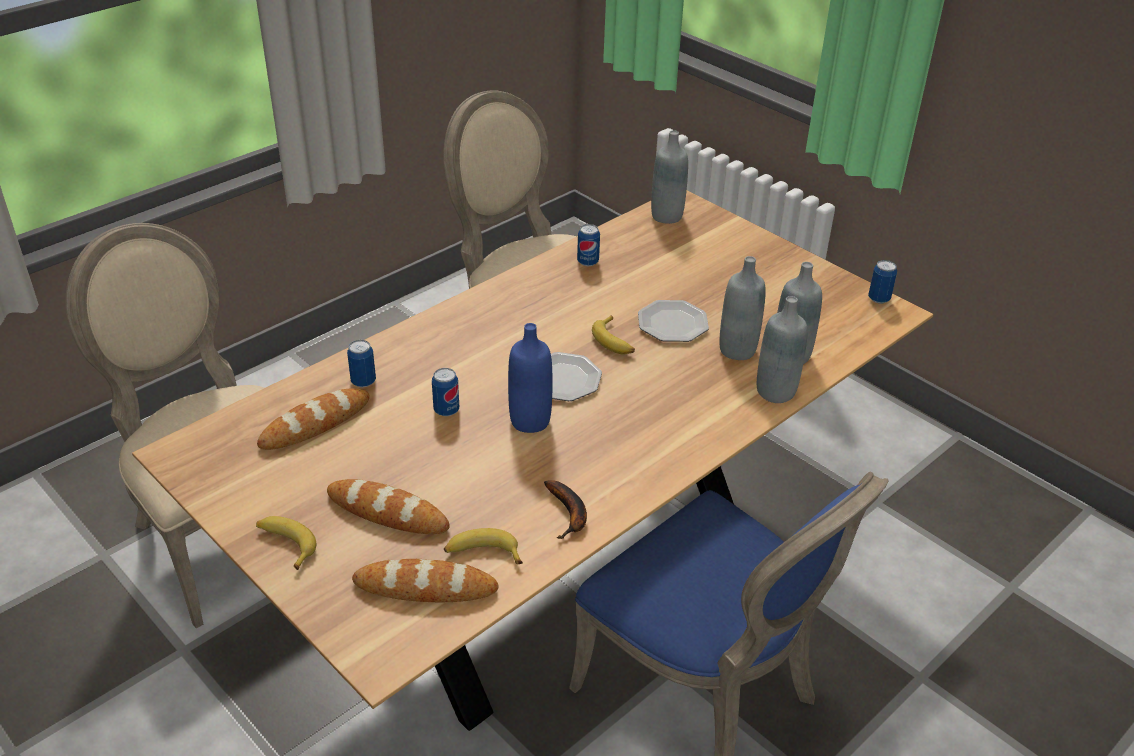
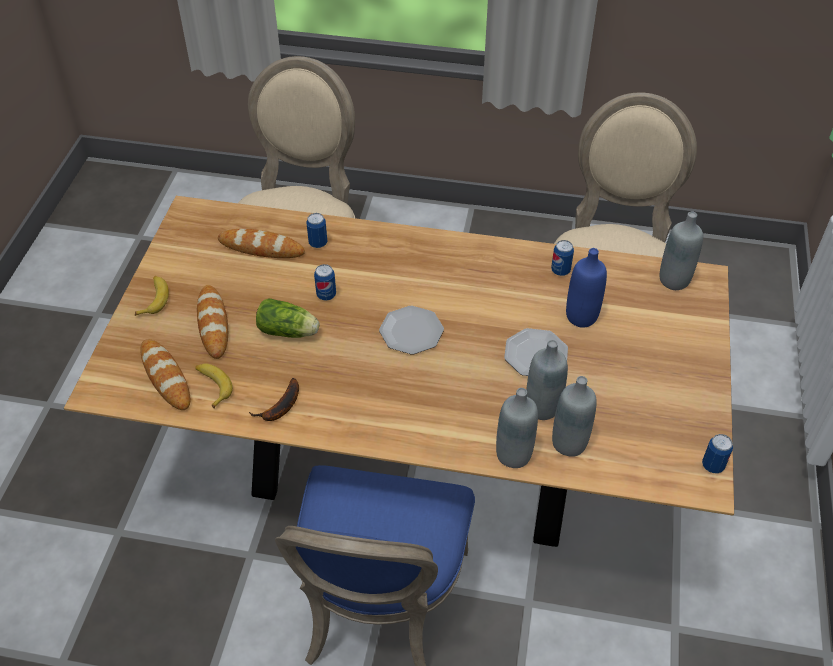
camera: 55 degrees right, 10 degrees up
blue bottle [508,323,553,433] -> blue bottle moved to [566,248,607,328]
banana [592,315,635,354] -> none
none -> lettuce [256,298,319,338]

